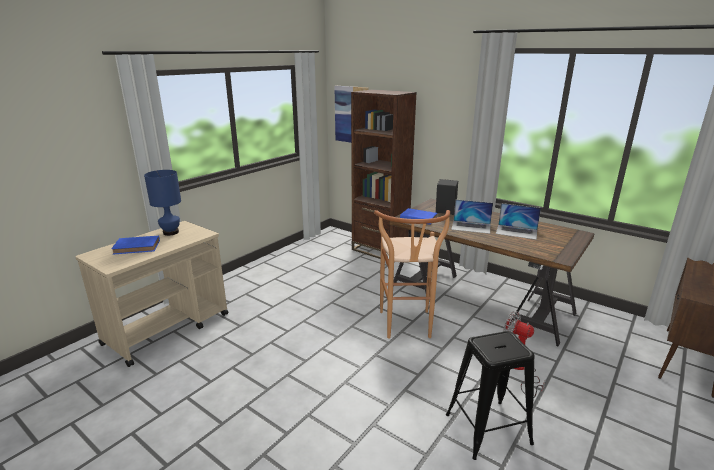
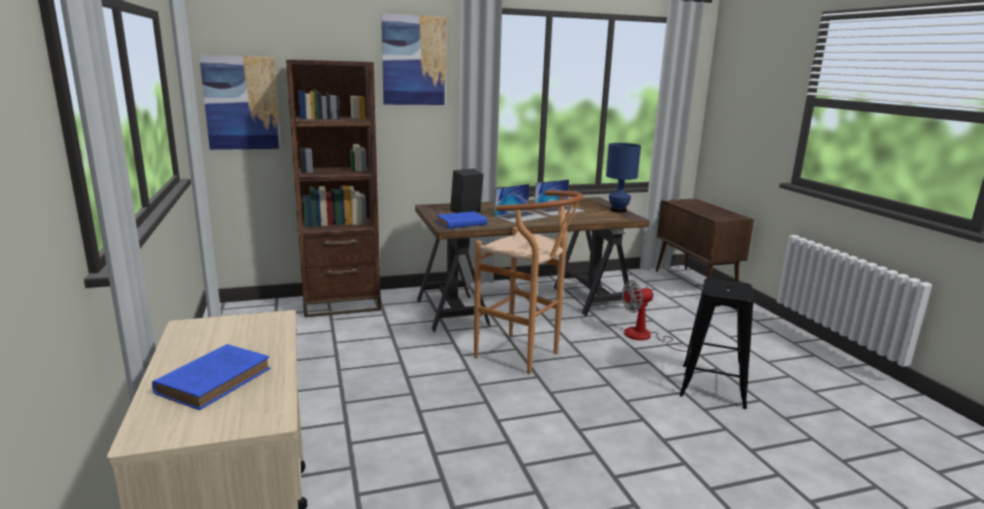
camera: 55 degrees left, 5 degrees down
blue table lamp [144,170,181,236] -> blue table lamp moved to [606,143,641,213]
none -> picture [381,14,446,105]

